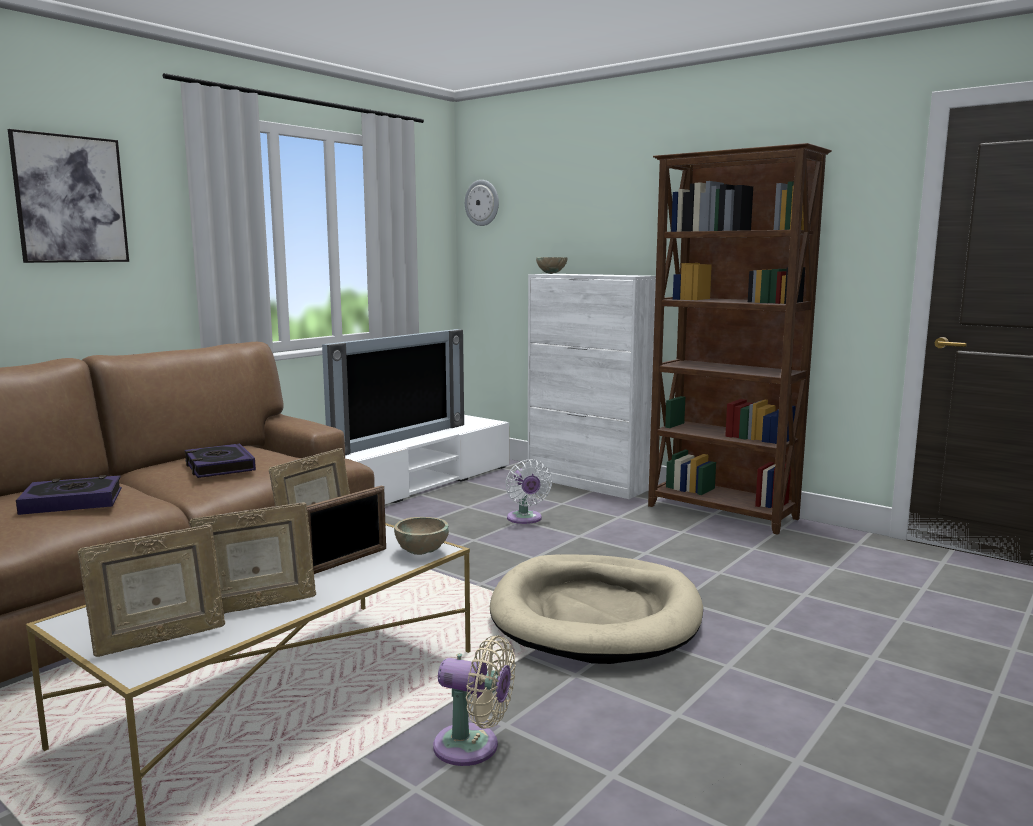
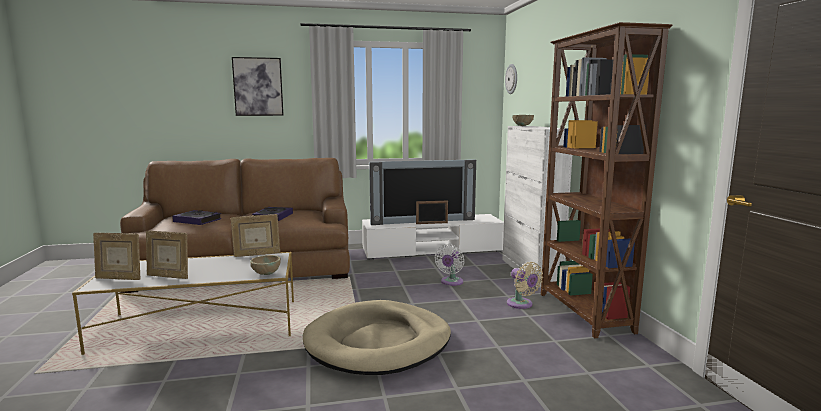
camera: 40 degrees right, 0 degrees up
picture frame [307,485,386,574] -> picture frame moved to [416,201,448,224]
beige fan [433,635,516,766] -> beige fan moved to [507,262,543,309]

